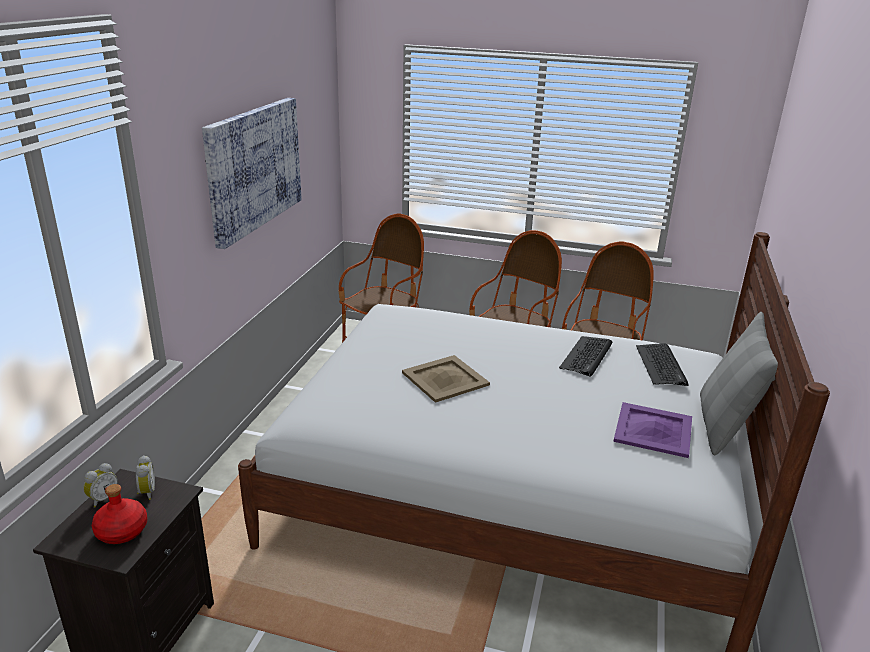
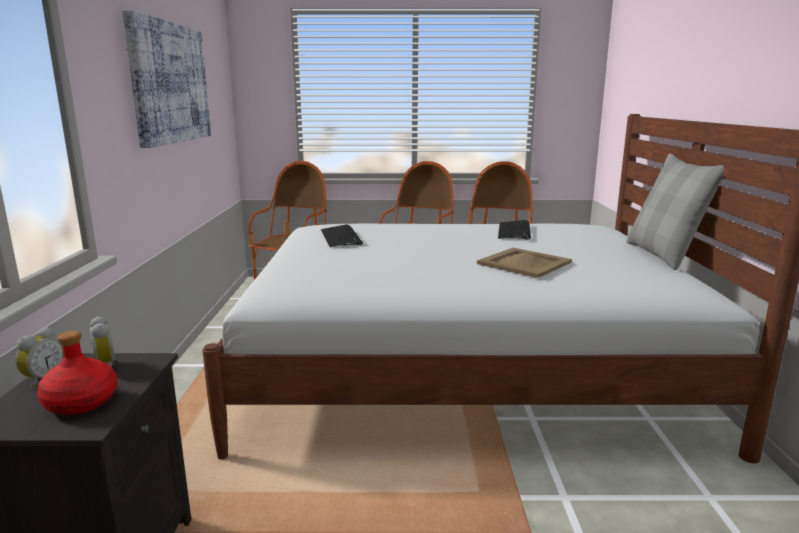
camera: 15 degrees left, 10 degrees down
beige tray [402,355,490,403] -> beige tray moved to [477,248,572,278]
purple tray [613,402,692,458] -> none
keyboard [636,343,688,386] -> keyboard moved to [321,224,363,247]

